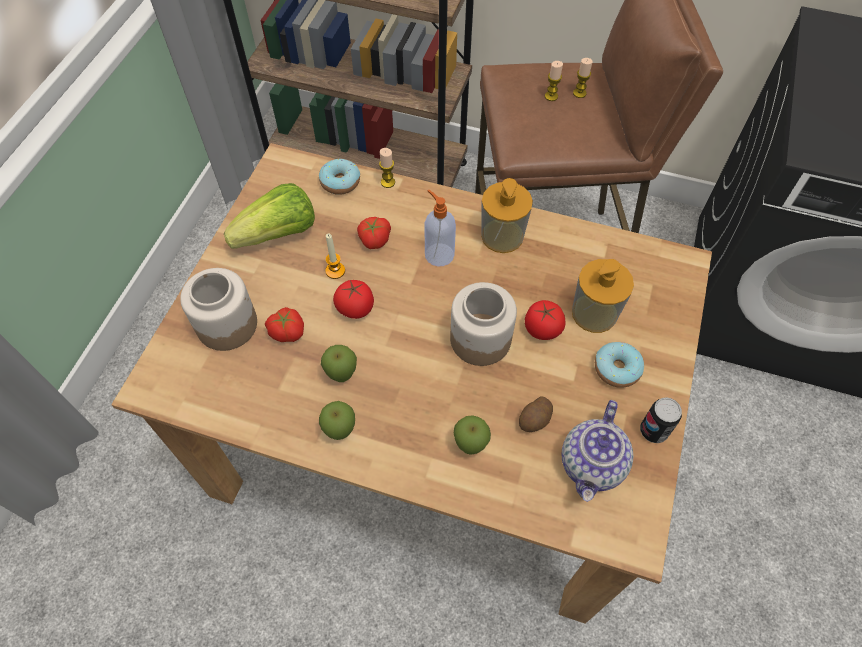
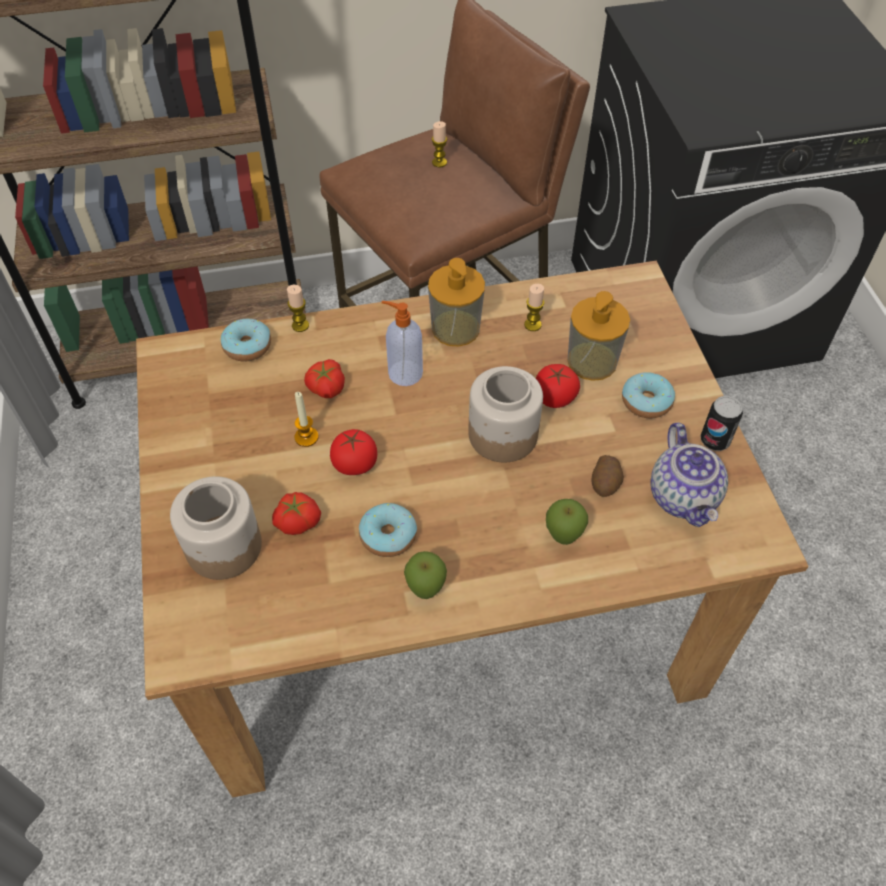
camera: 30 degrees left, 5 degrees down
lettuce [224,183,315,249] -> none
apple [321,345,357,382] -> donut [359,503,417,557]
candle [545,61,563,101] -> candle moved to [524,284,544,331]

